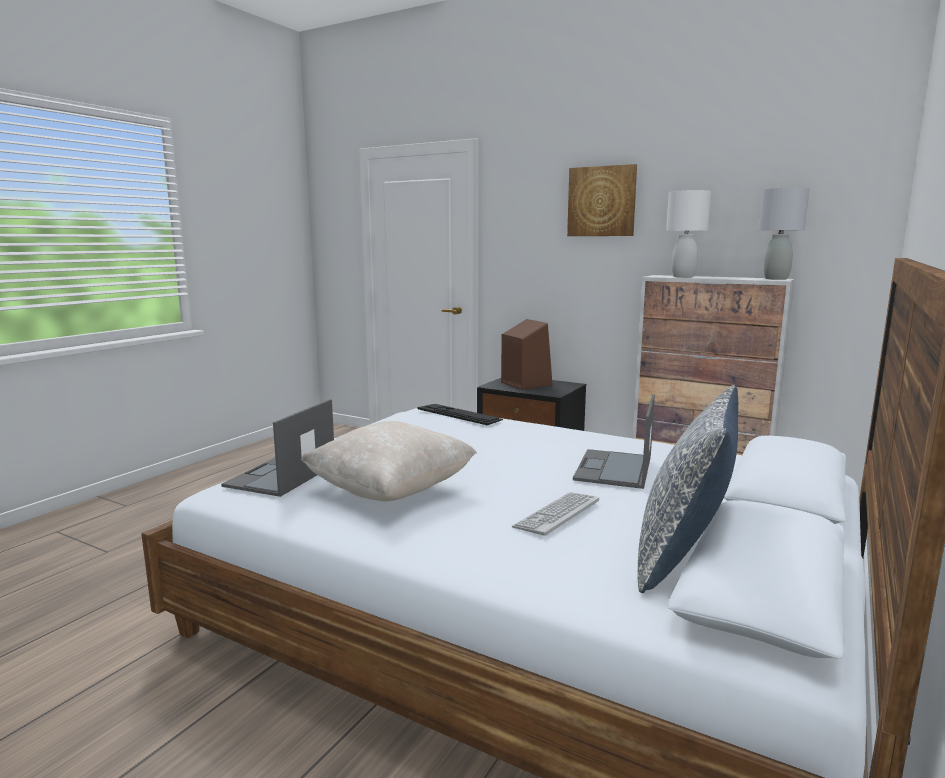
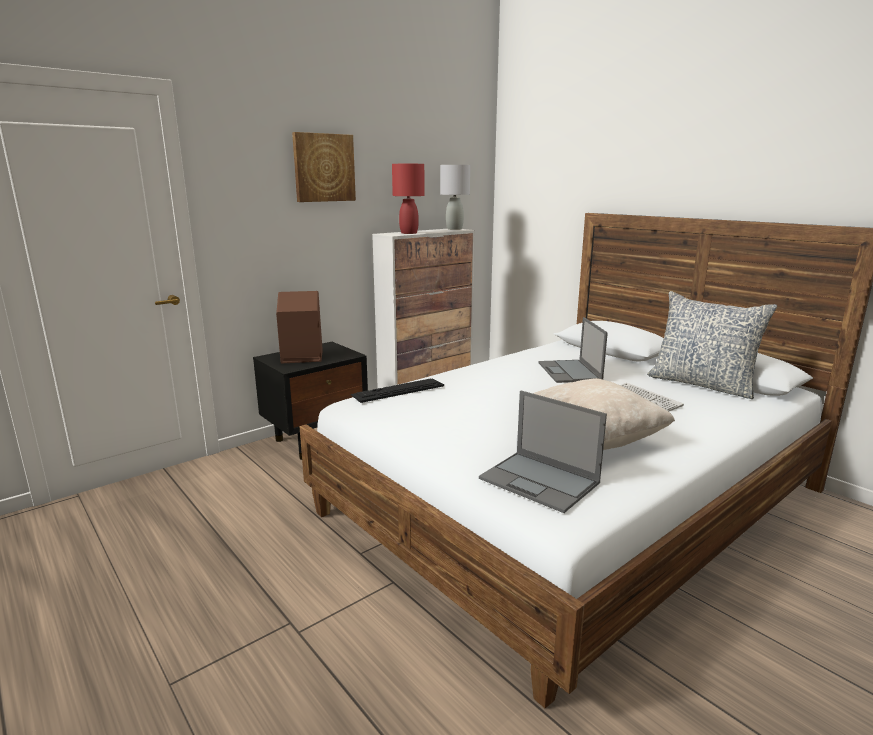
camera: 70 degrees left, 5 degrees up
laptop [573,394,655,489] -> laptop turned 45 degrees clockwise [538,317,608,383]
white table lamp [666,190,711,277] -> red table lamp [392,164,425,234]

